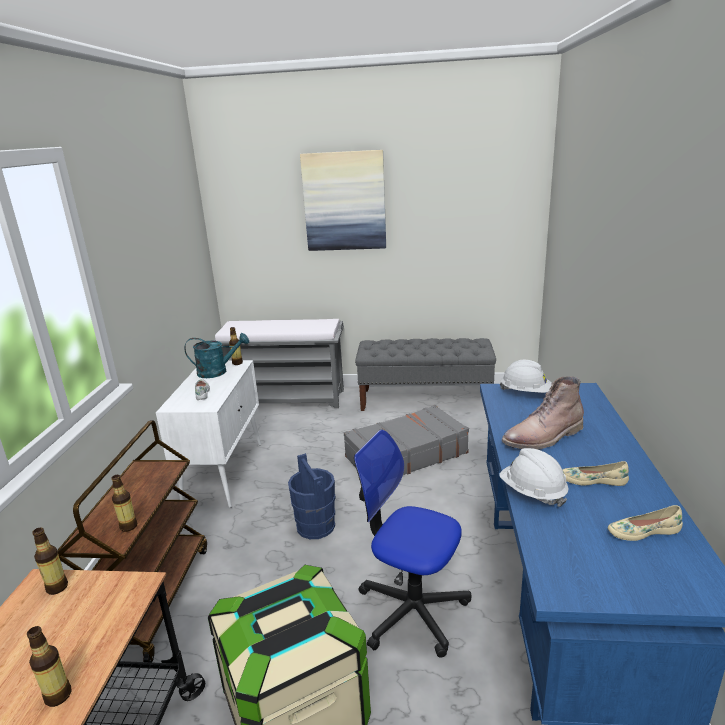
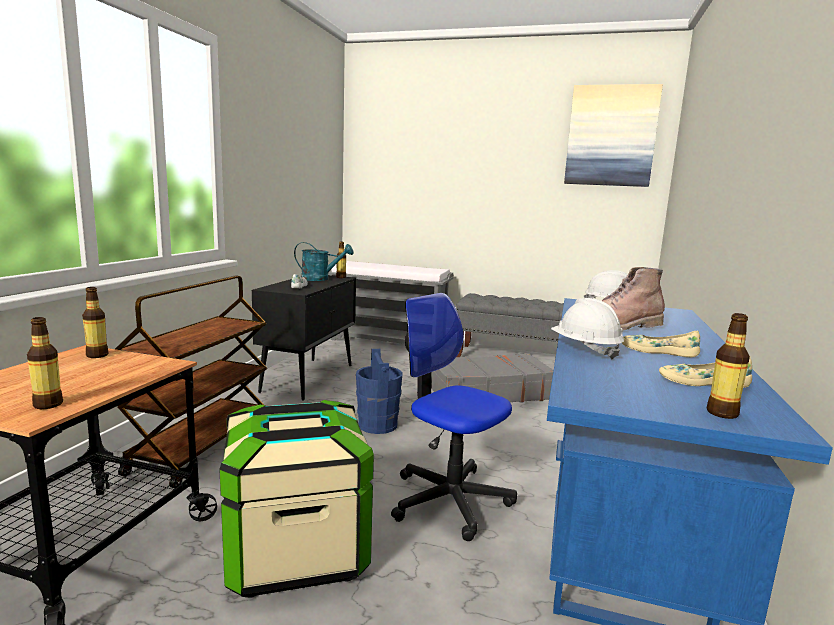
camera: 10 degrees right, 10 degrees down
bottle [111,475,137,532] -> bottle moved to [707,313,750,419]
white cabinet [156,360,261,508] -> black cabinet [252,275,356,401]
picture [300,150,386,251] -> picture moved to [564,84,663,187]

